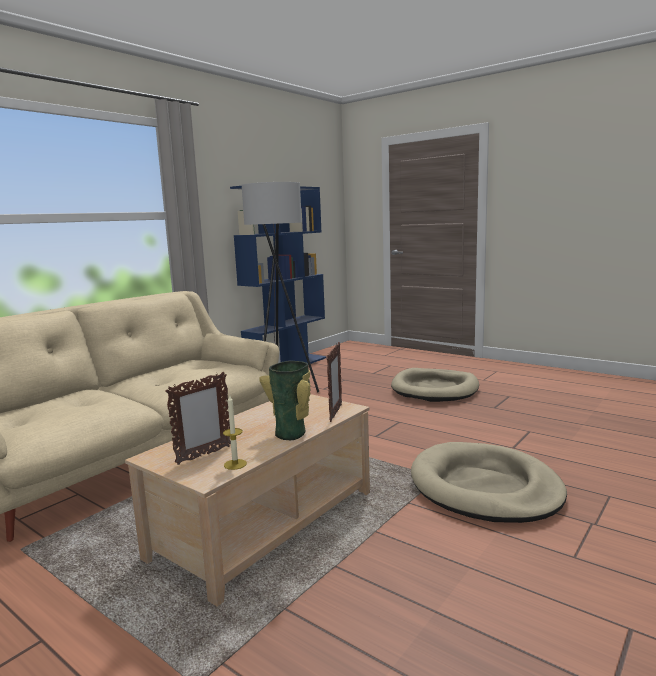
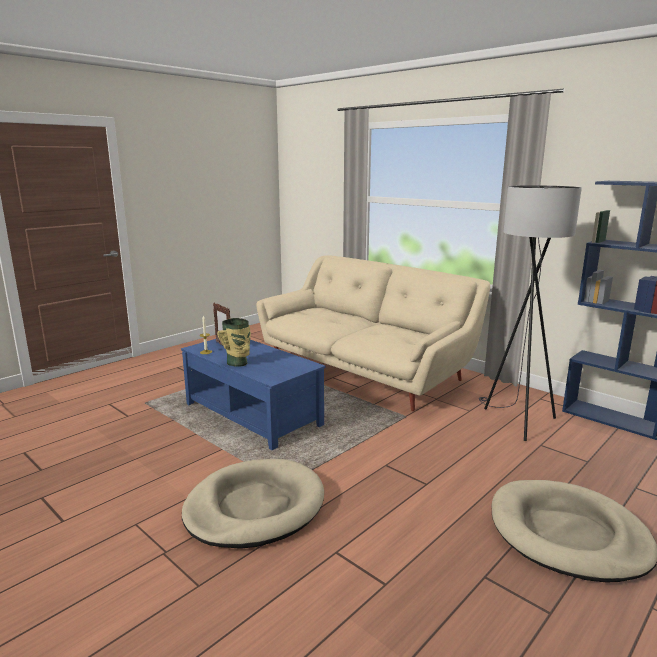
camera: 95 degrees right, 5 degrees up
beige coffee table [125,394,370,607] -> blue coffee table [181,339,325,450]
picture frame [327,342,342,422] -> none

